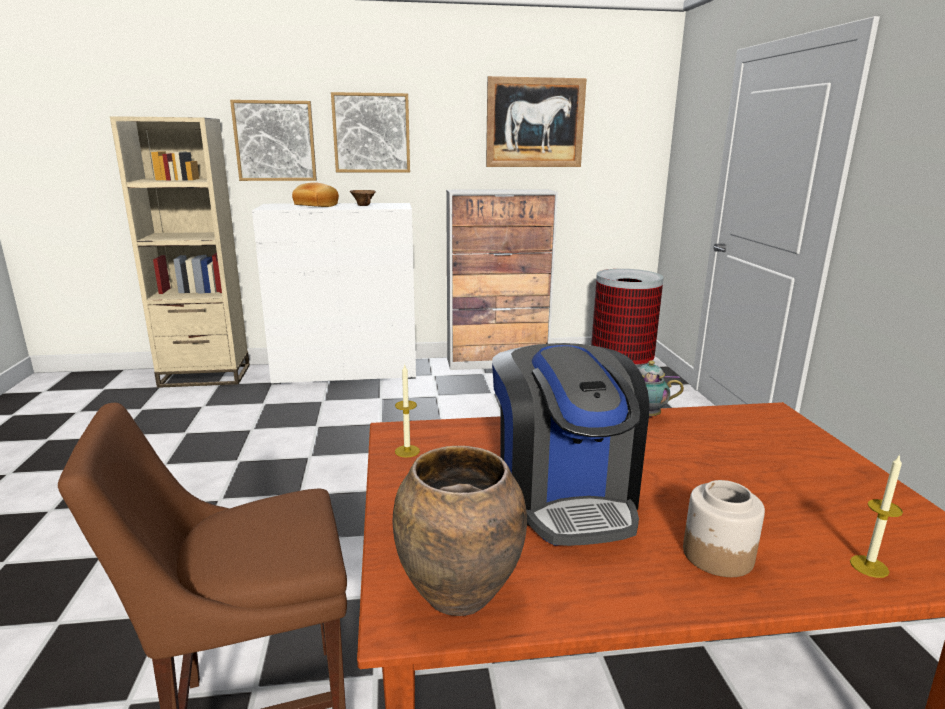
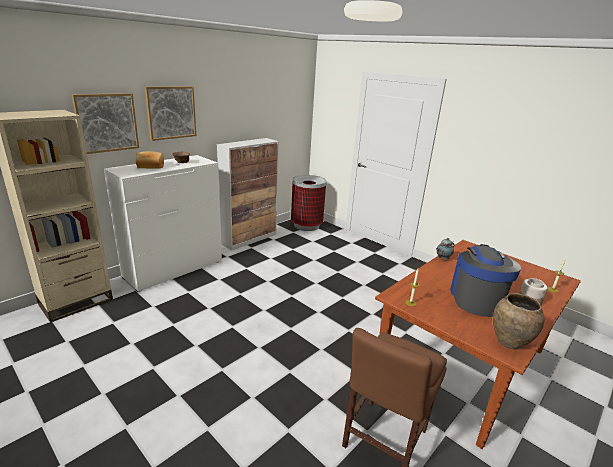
camera: 40 degrees left, 5 degrees up
picture [486,76,587,167] -> none
coffee machine [492,343,649,546] -> coffee machine turned 120 degrees counterclockwise [450,244,521,317]

